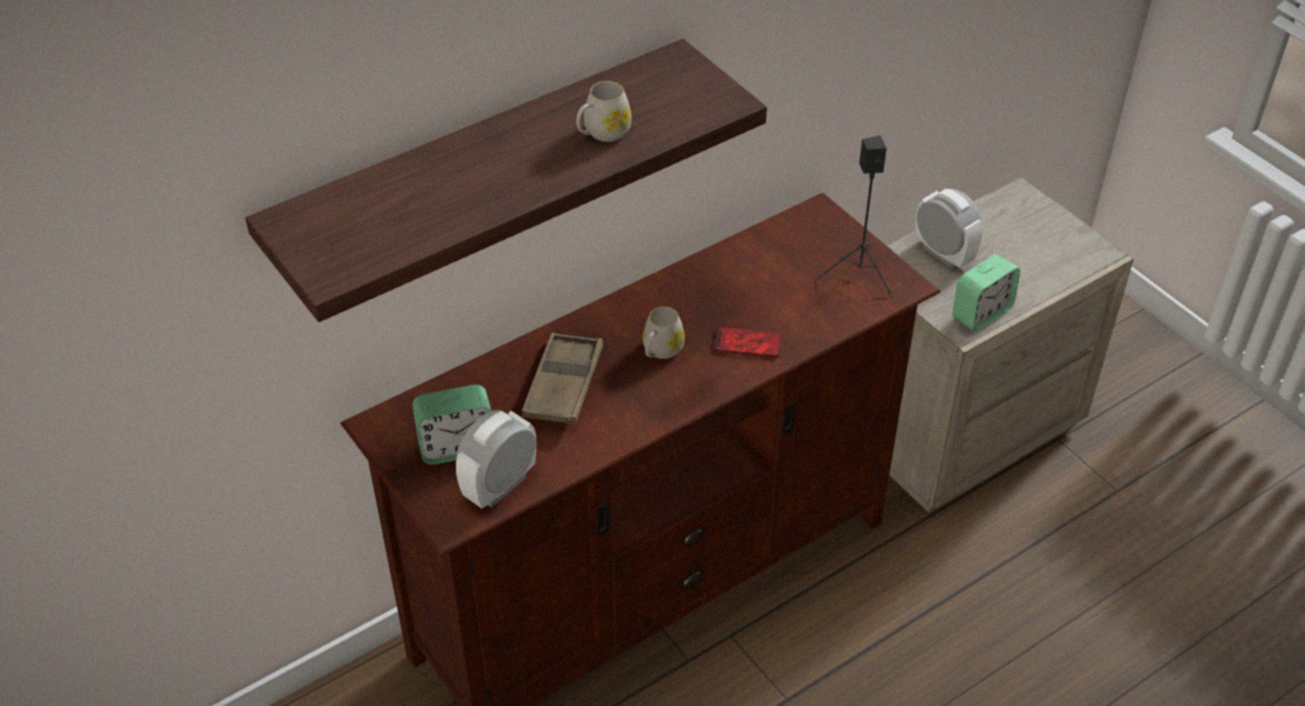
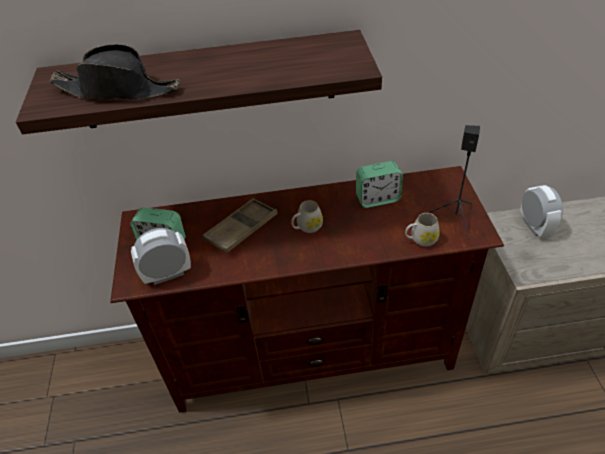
camera: 30 degrees right, 0 degrees up
white mug [576,81,632,142] -> white mug moved to [405,213,440,247]
phone [714,327,782,358] -> none
alarm clock [953,254,1020,331] -> alarm clock moved to [356,161,403,208]
none -> black hat [49,44,180,100]

